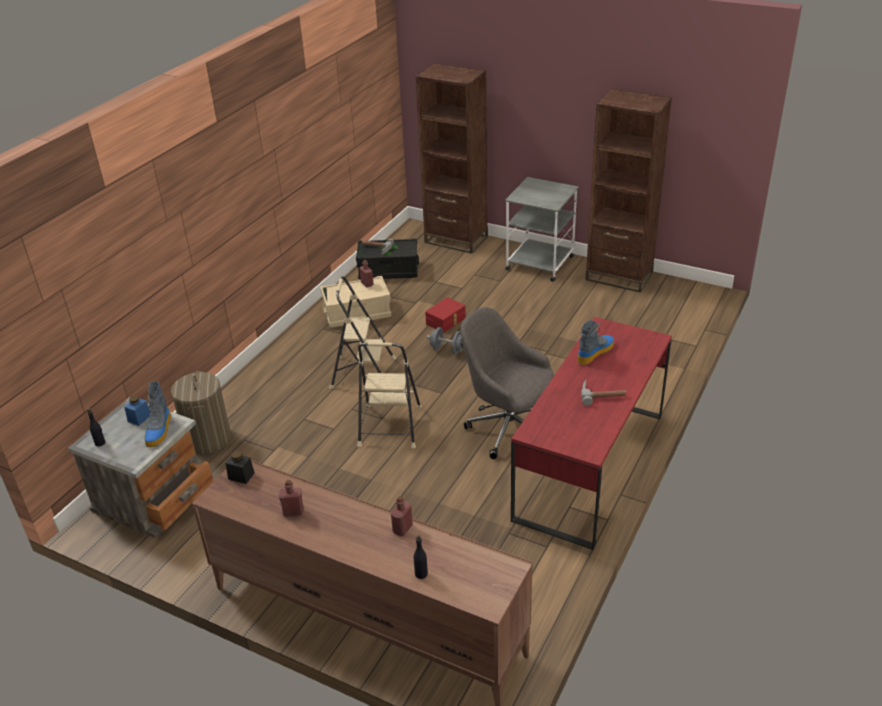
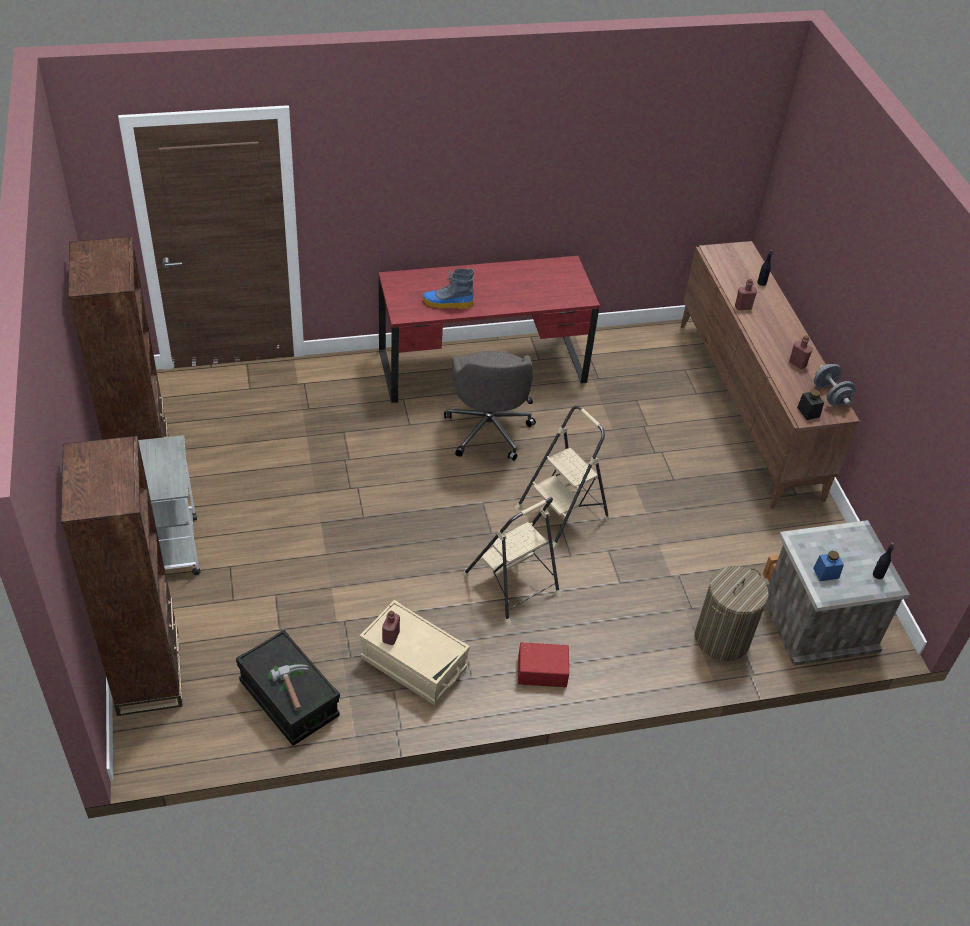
camera: 135 degrees left, 10 degrees up
boot [145,381,171,447] -> none
red storage box [425,297,466,333] -> red storage box moved to [518,642,569,687]
grey dumbbell [427,327,464,354] -> grey dumbbell moved to [814,364,856,406]
hammer [581,380,626,406] -> none

